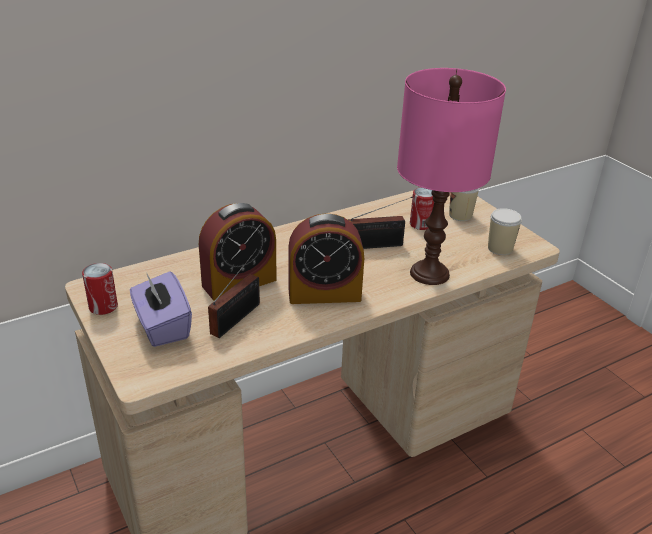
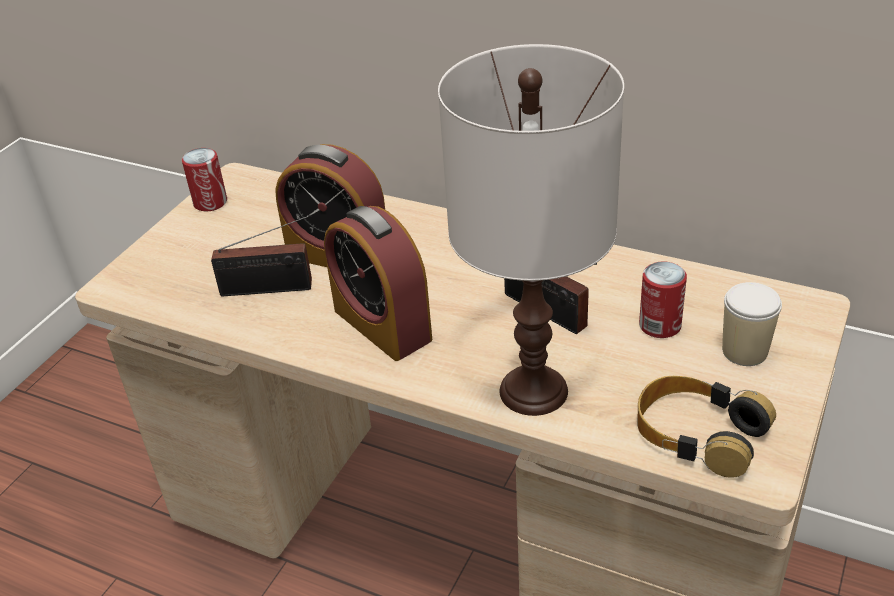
camera: 60 degrees right, 5 degrees up
purple tissue box [130,271,192,347] -> none
pink table lamp [397,68,506,285] -> white table lamp [438,44,624,416]
cup [488,208,522,255] -> headphones [637,376,776,478]

